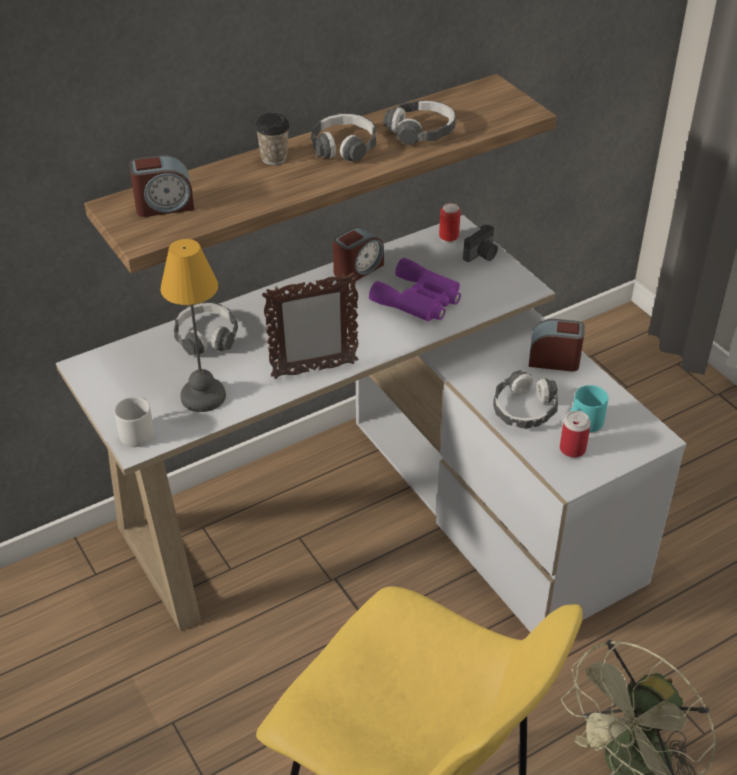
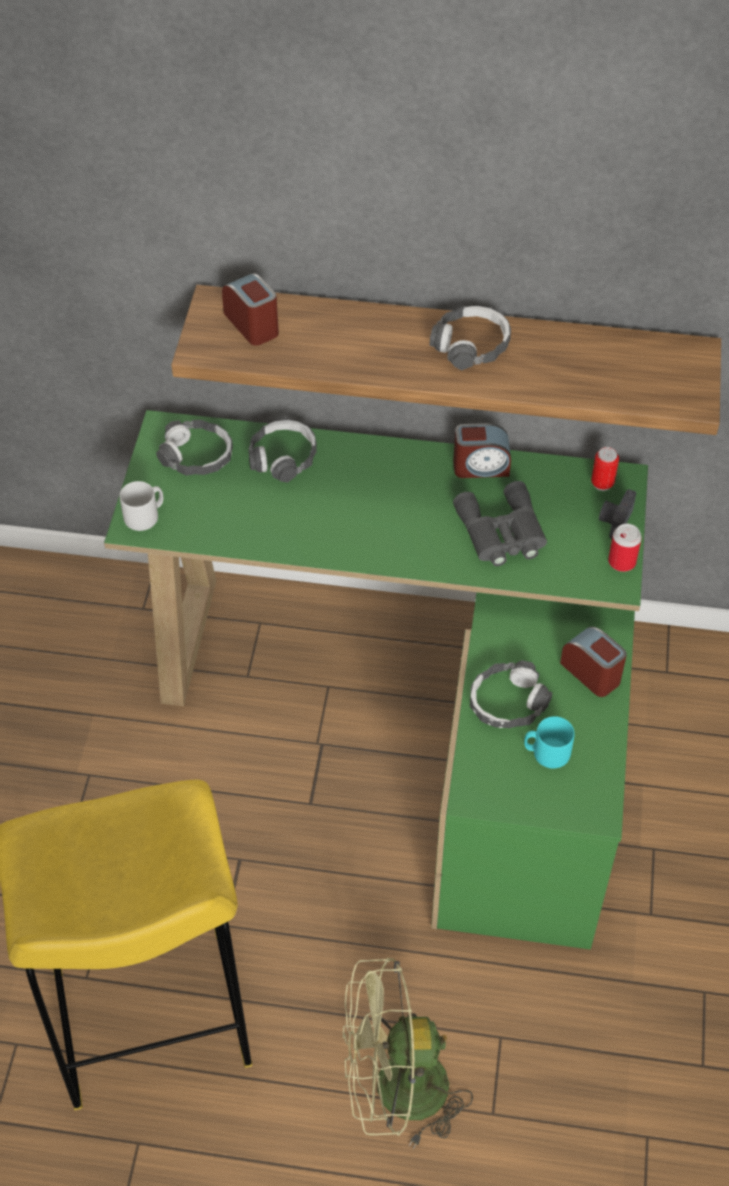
camera: 40 degrees right, 10 degrees up
white desk [56,215,687,633] -> green desk [104,410,648,949]
alarm clock [129,155,194,217] -> alarm clock turned 150 degrees counterclockwise [222,273,279,346]
table lamp [160,239,226,412] -> none
cup [255,113,290,165] -> none
picture frame [262,272,358,379] -> none
purple binoculars [369,258,461,321] -> grey binoculars [453,481,547,566]
headphones [383,100,456,146] -> headphones moved to [156,420,233,476]
camera [463,224,498,262] -> camera turned 120 degrees clockwise [599,489,636,539]
can [560,411,591,458] -> can moved to [608,524,642,572]

